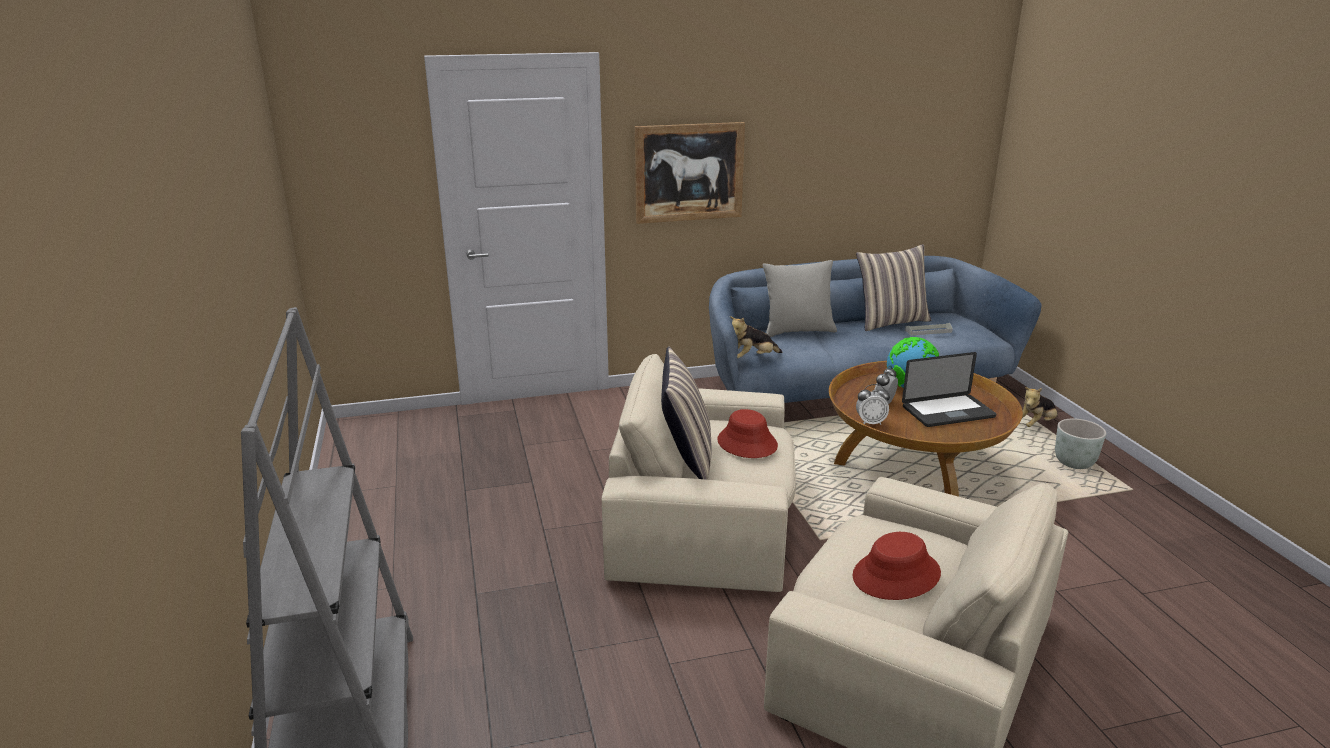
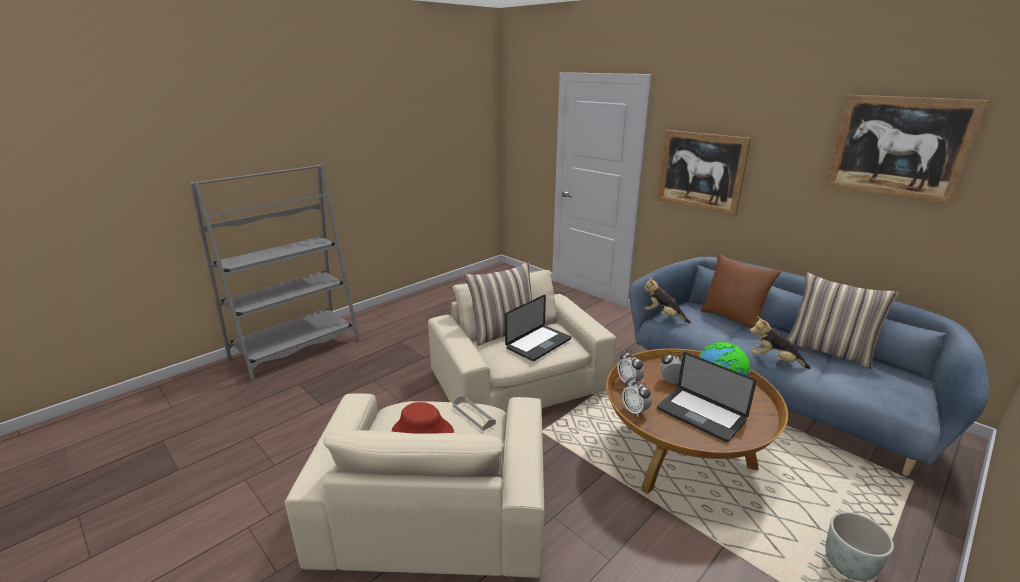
camera: 60 degrees right, 0 degrees up
red hat [717,409,778,458] -> laptop [505,295,571,361]
grey pillow [763,260,837,337] -> brown pillow [700,254,781,328]
grey tray [905,323,953,336] -> grey tray moved to [453,396,496,431]
plush toy [1022,387,1058,427] -> plush toy moved to [750,316,811,369]
none -> alarm clock [622,377,652,417]
none -> picture [825,95,989,204]

